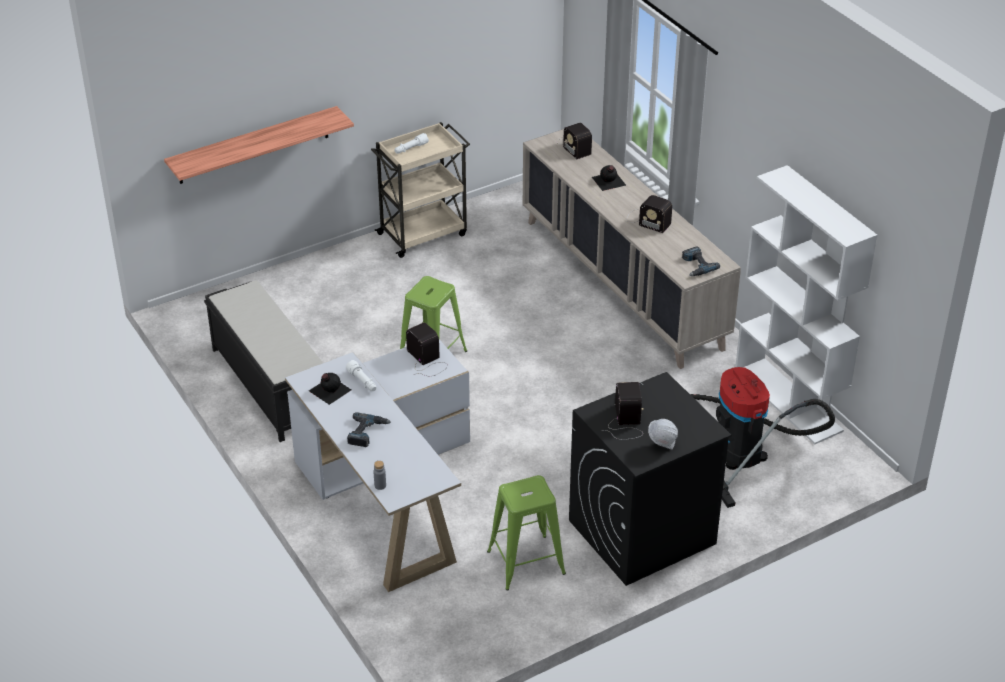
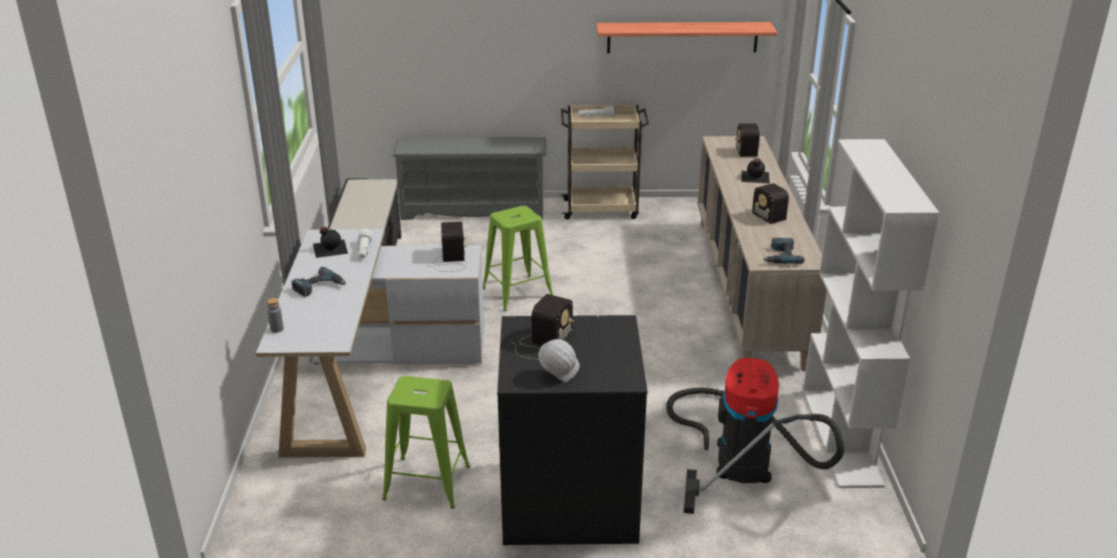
camera: 30 degrees right, 10 degrees down
shelf [164,106,354,184] -> shelf moved to [596,22,777,53]
none -> grey shoe rack [392,137,546,220]

